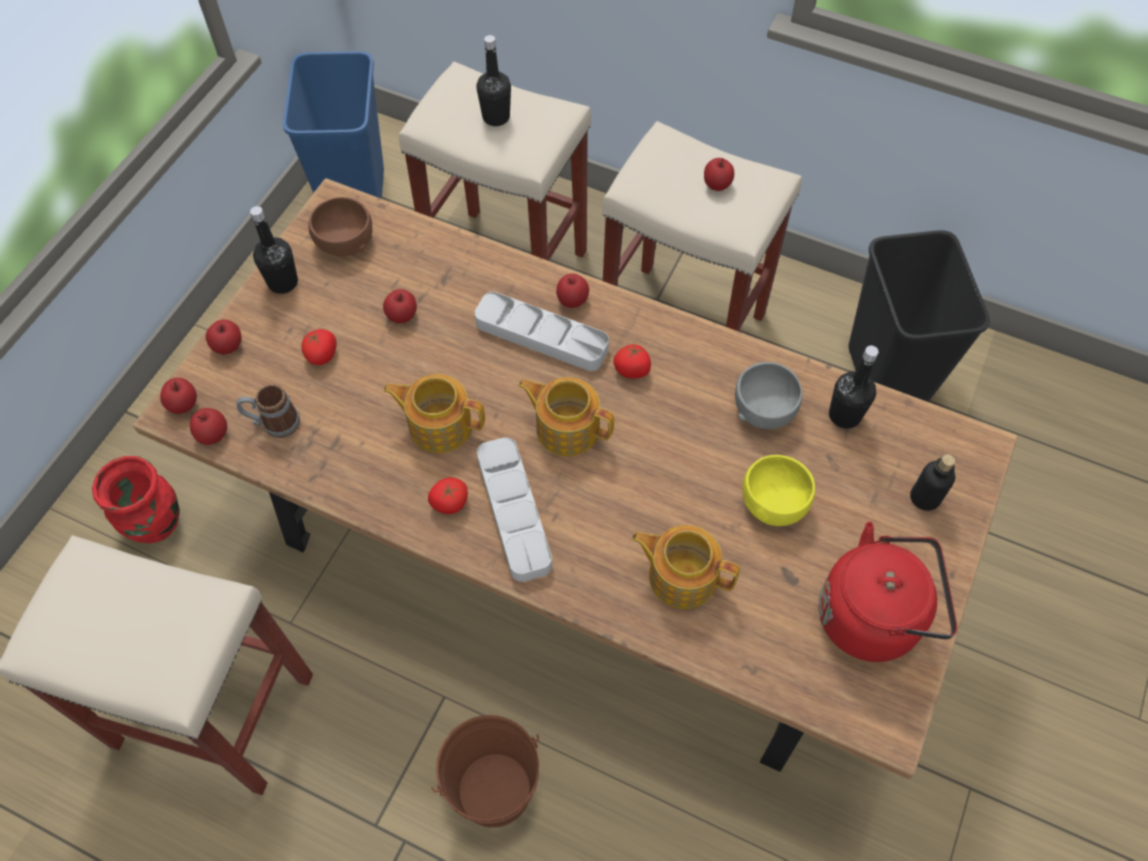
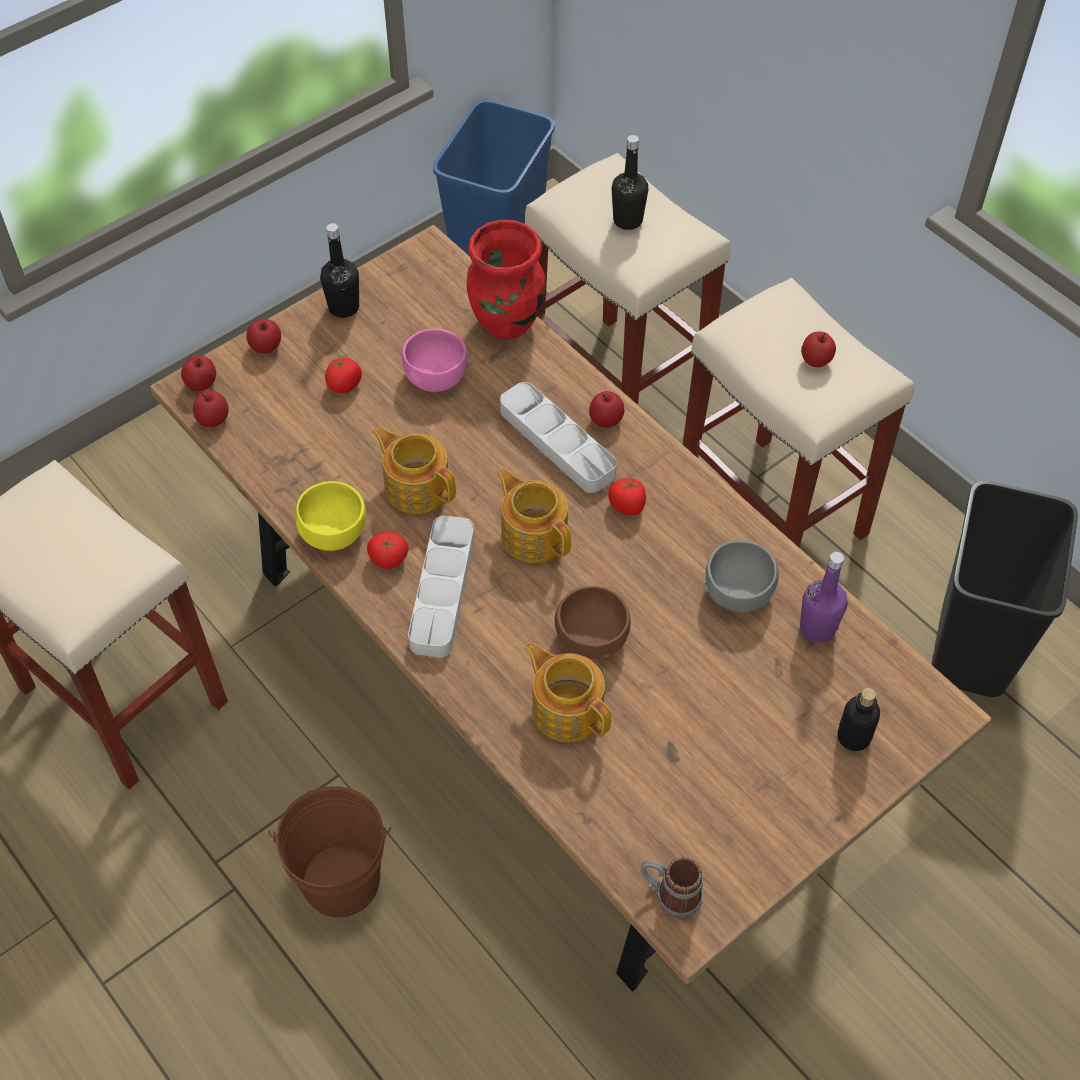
camera: 25 degrees right, 5 degrees down
red vase [92,456,180,543] -> red vase moved to [467,220,545,340]
mug [236,384,300,438] -> mug moved to [640,857,703,918]
brown bowl [308,197,372,256] -> brown bowl moved to [555,586,631,660]
apple [383,289,417,324] -> pink bowl [402,329,468,392]
yellow bowl [743,455,815,526] -> yellow bowl moved to [296,481,366,551]
red kettle [819,522,957,662] -> none
black bottle [829,346,879,429] -> purple bottle [800,552,848,643]

